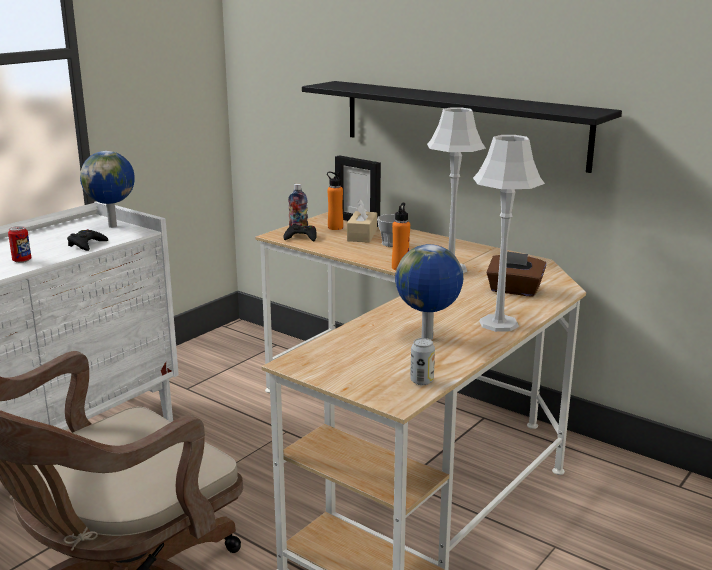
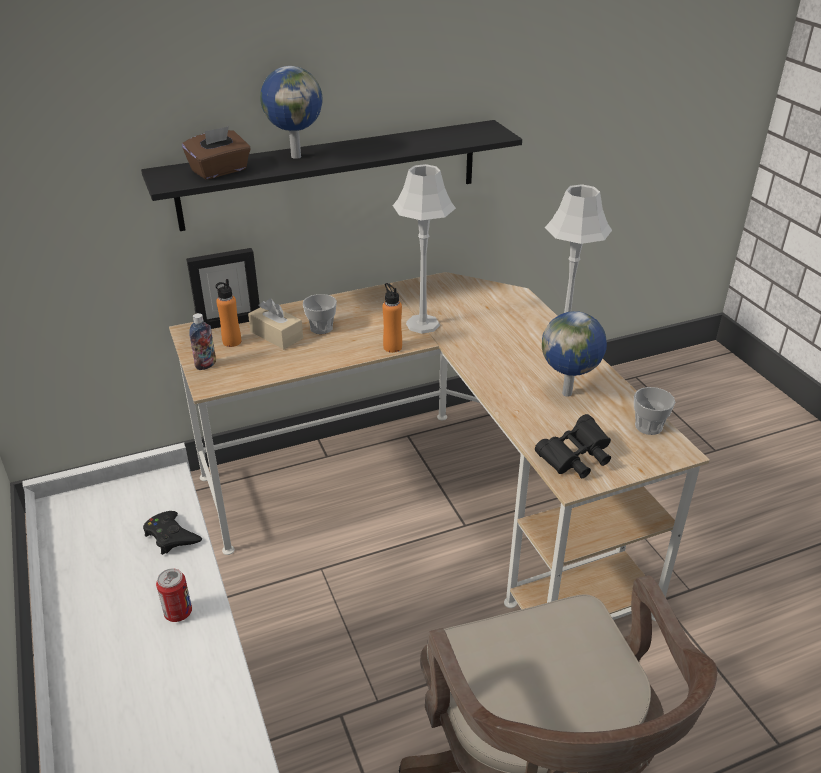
camera: 60 degrees left, 15 degrees up
globe [80,151,135,228] -> globe moved to [260,66,323,159]
black game controller [283,224,317,241] -> none
can [410,338,435,385] -> cup [634,387,675,435]
brown tissue box [486,251,546,297] -> brown tissue box moved to [182,126,251,180]
none -> black binoculars [535,414,611,478]

